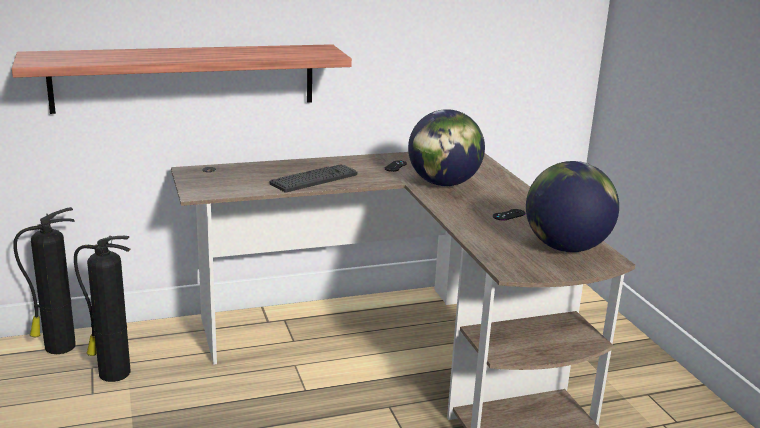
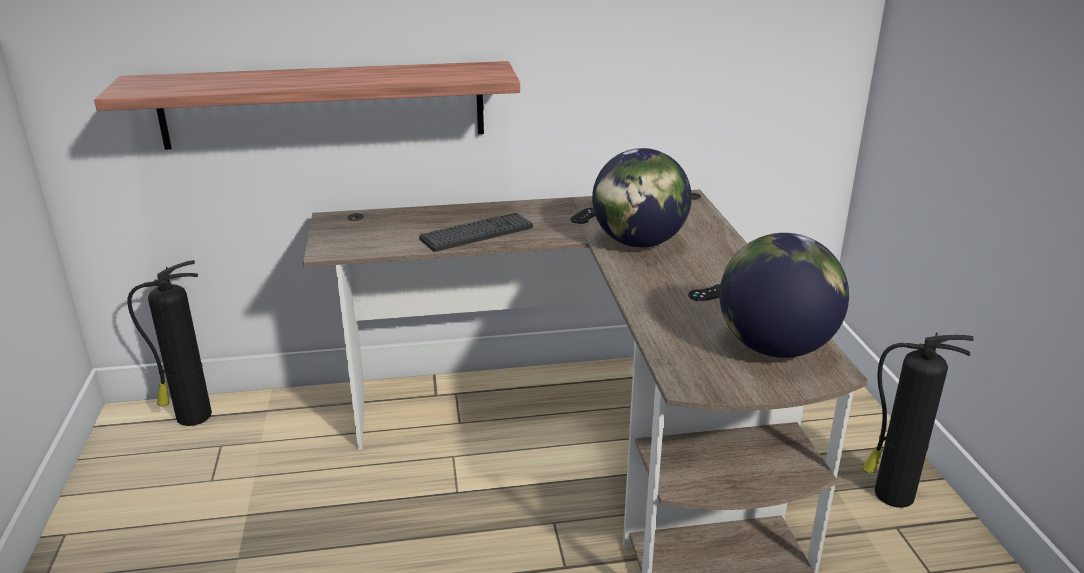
camera: 10 degrees right, 5 degrees up
fire extinguisher [74,236,131,382] -> fire extinguisher moved to [862,333,974,508]

